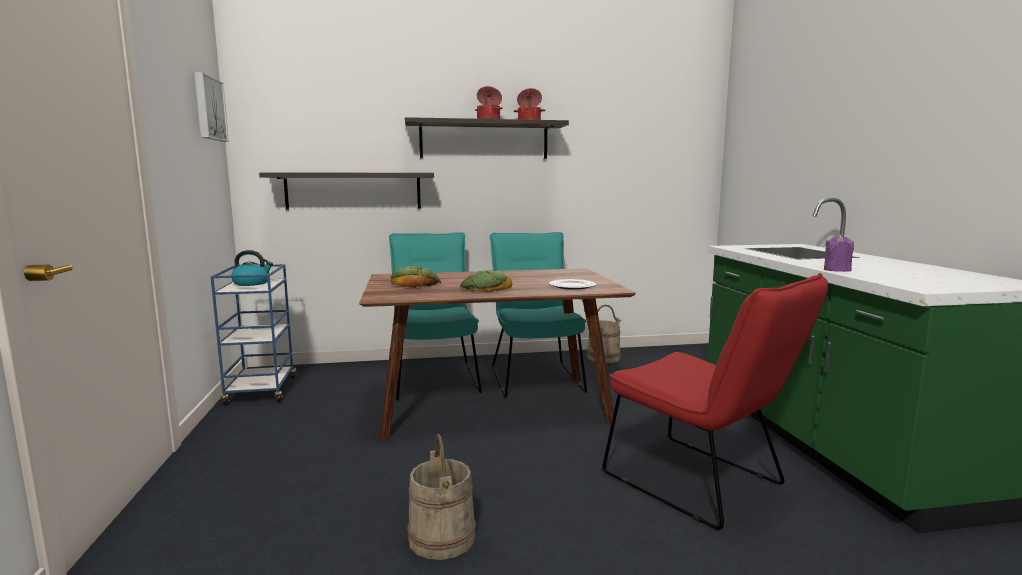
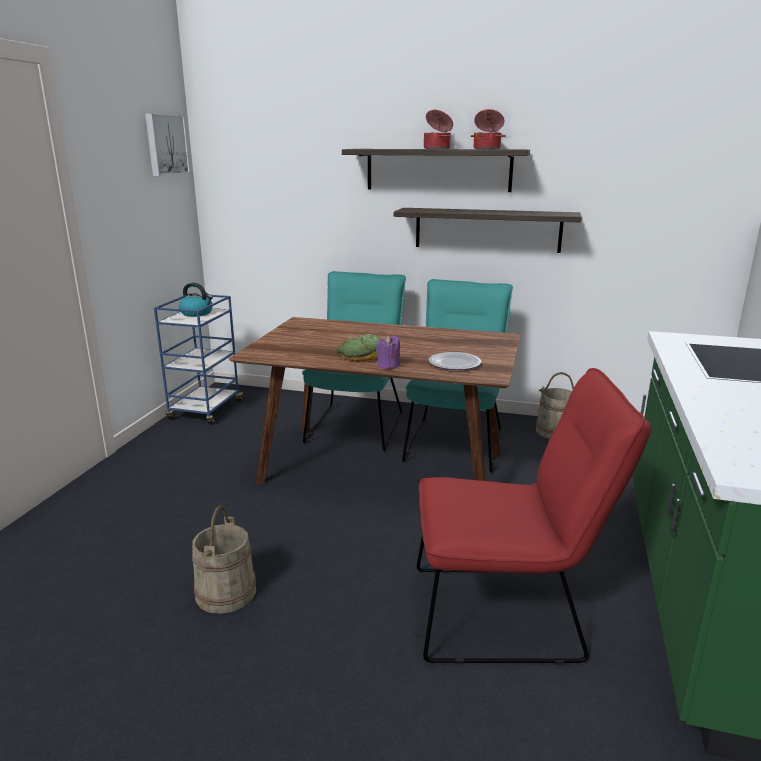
camera: 25 degrees right, 10 degrees up
shelf [259,172,434,210] -> shelf moved to [394,208,582,253]
bread [391,266,441,288] -> none
red chair [603,273,828,530] -> red chair turned 75 degrees counterclockwise [417,368,651,664]
purple candle [824,234,854,272] -> purple candle moved to [376,335,400,370]

